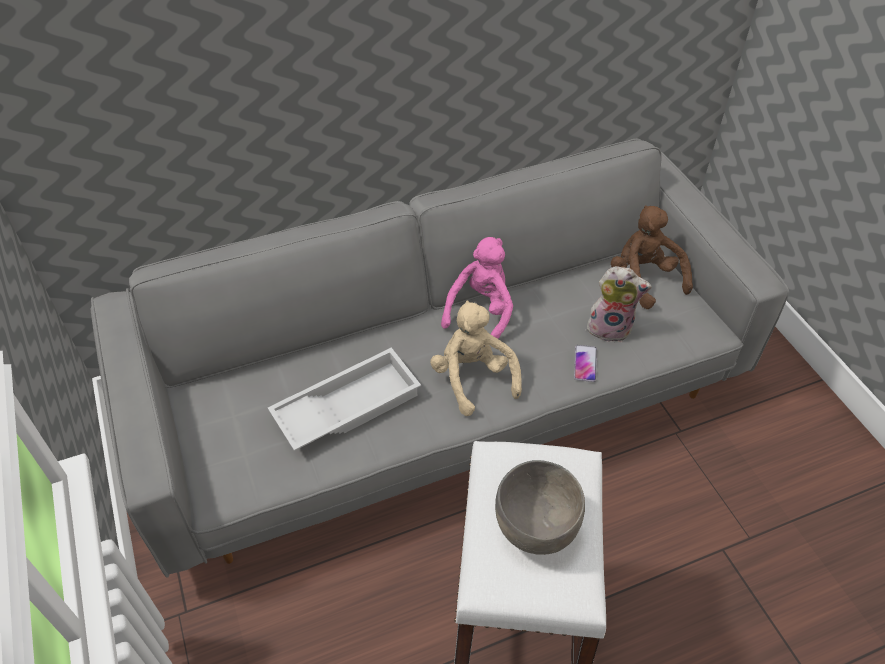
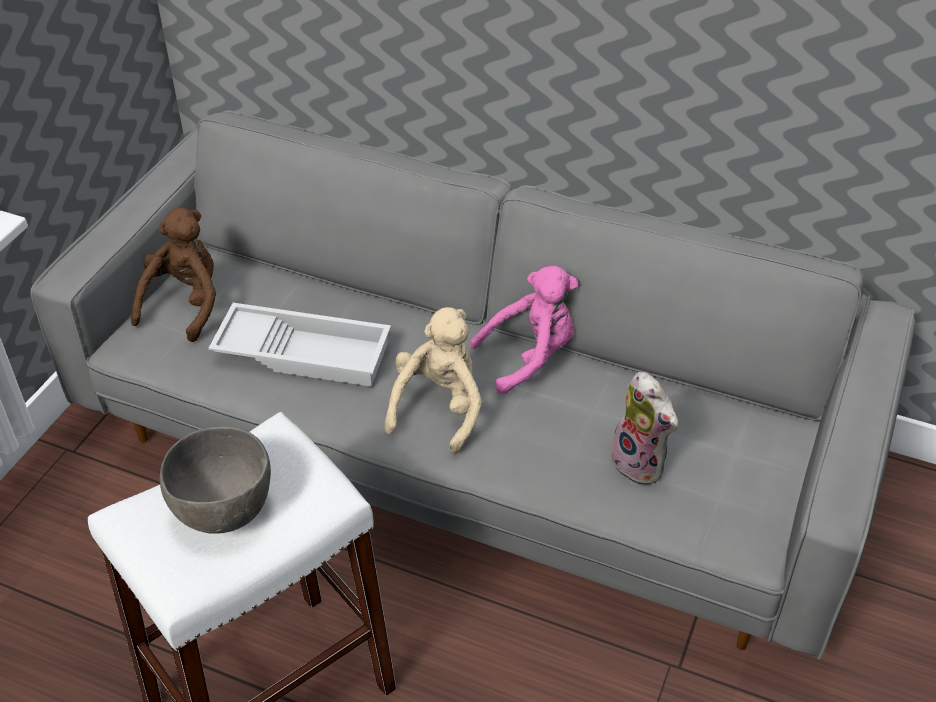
camera: 45 degrees right, 5 degrees down
phone [574,345,597,382] -> none
brown plush toy [611,205,693,309] -> brown plush toy moved to [131,207,216,342]

